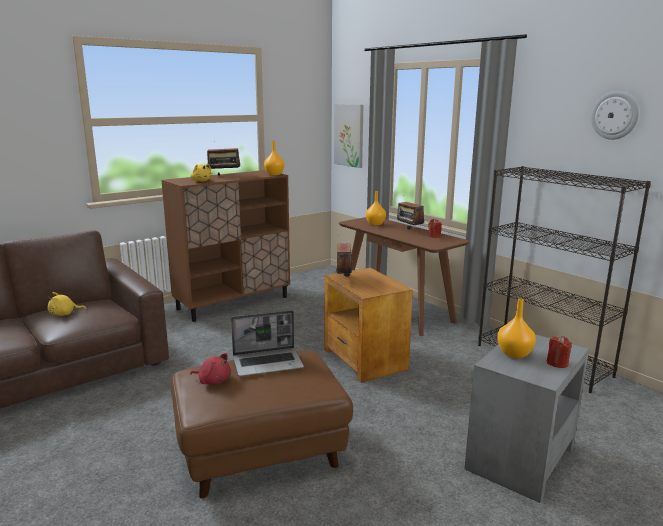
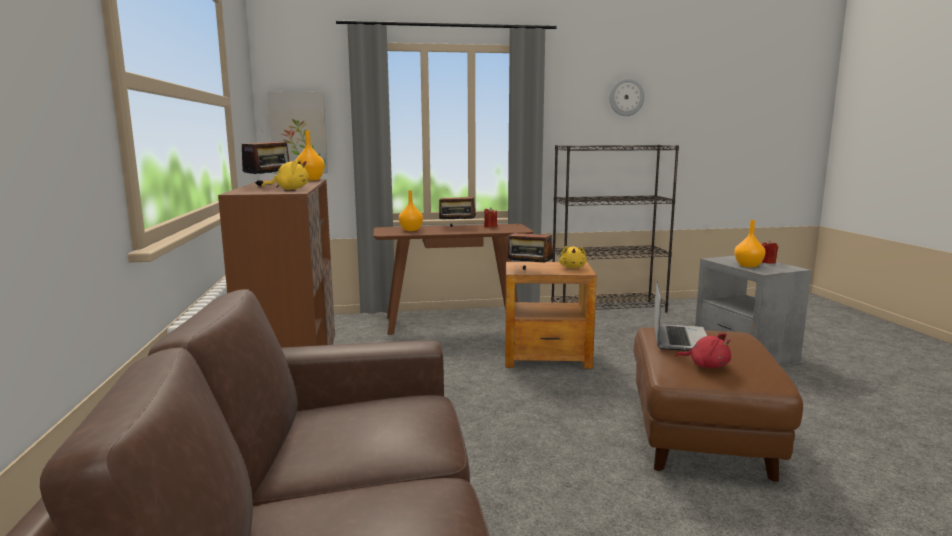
camera: 60 degrees left, 5 degrees down
yellow plush toy [47,292,86,316] -> yellow plush toy moved to [559,246,587,268]
red plush toy [190,353,231,385] -> red plush toy turned 75 degrees clockwise [675,333,731,368]

